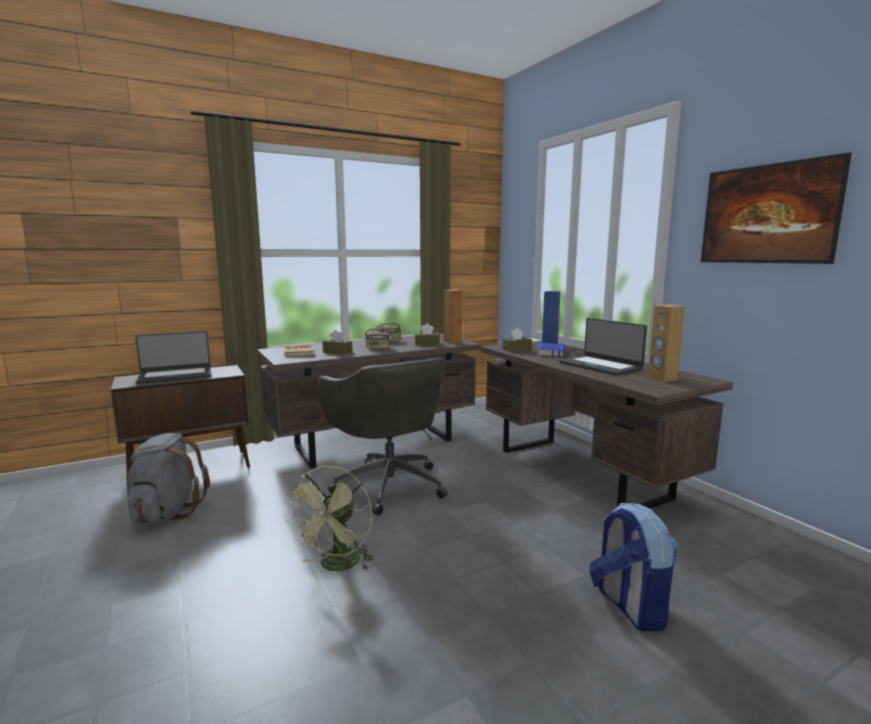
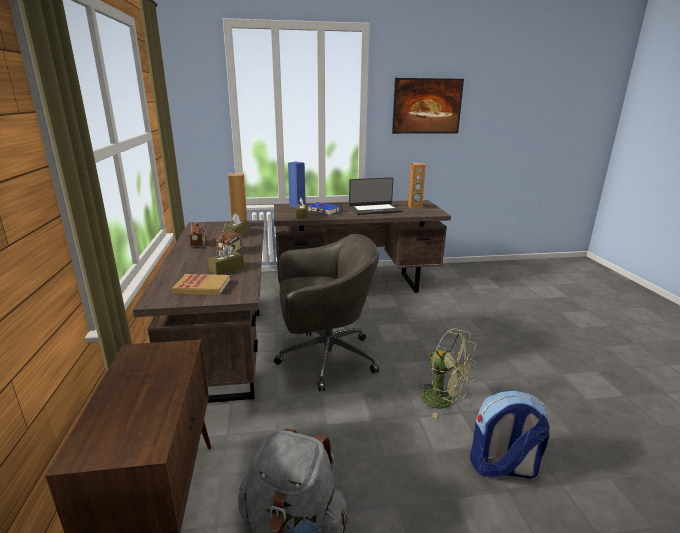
camera: 70 degrees left, 10 degrees up
laptop [135,331,211,384] -> none
backpack [589,503,678,632] -> backpack moved to [470,390,550,479]

